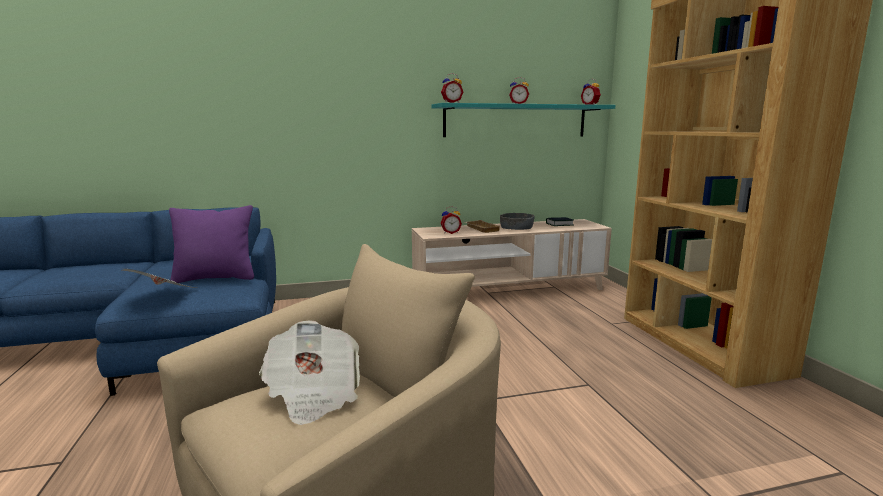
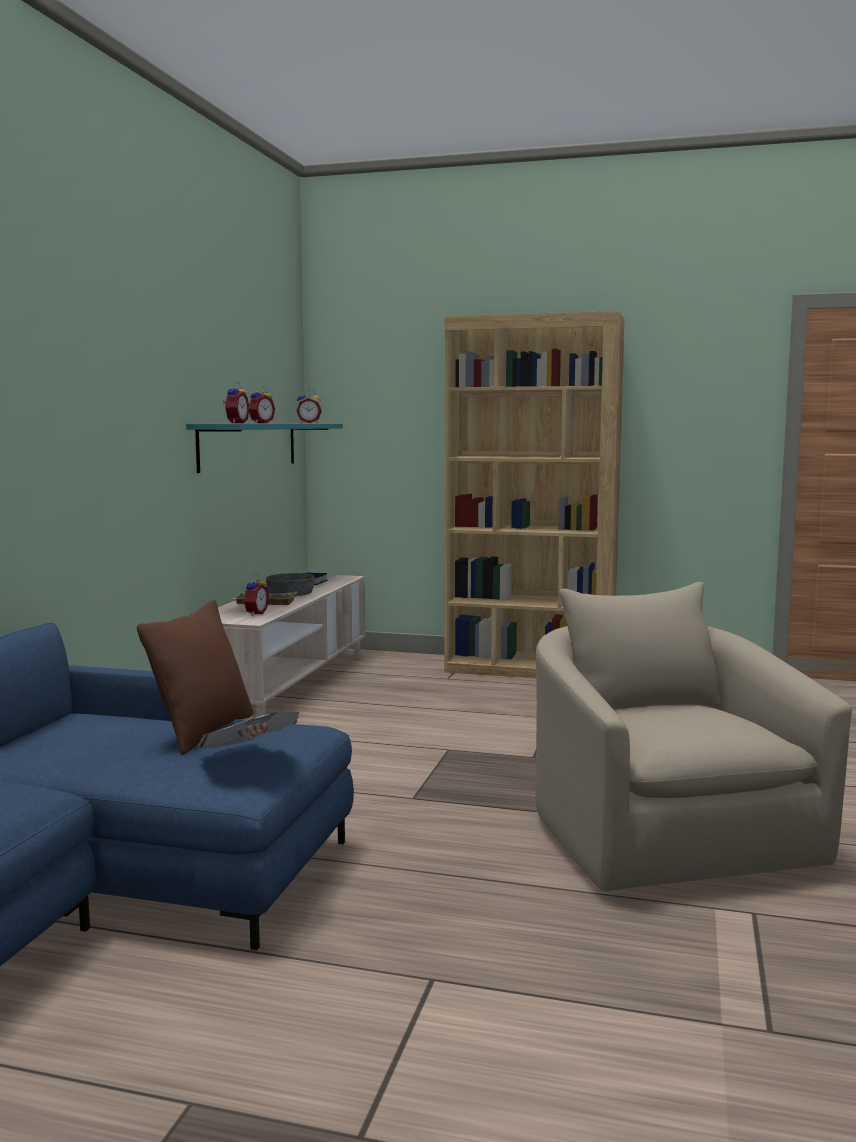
camera: 60 degrees left, 5 degrees down
purple pillow [169,205,254,283] -> brown pillow [137,600,254,755]
newspaper [259,321,360,425] -> none

